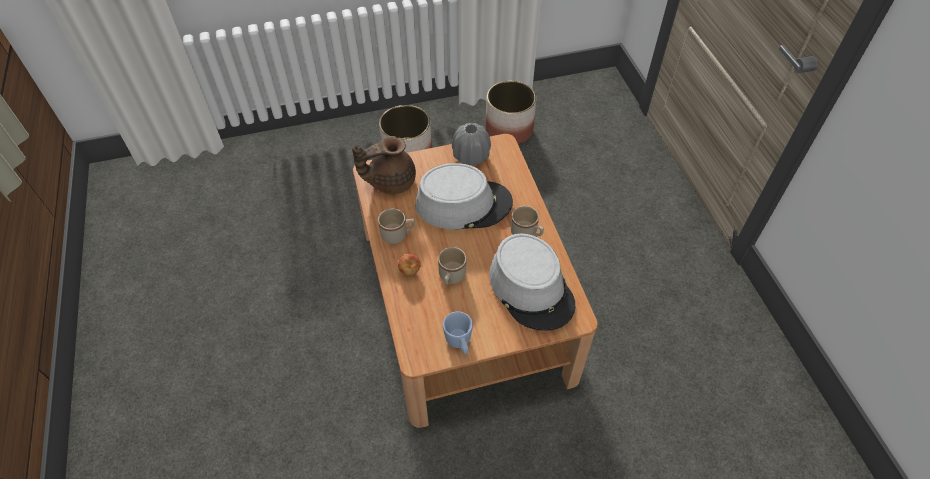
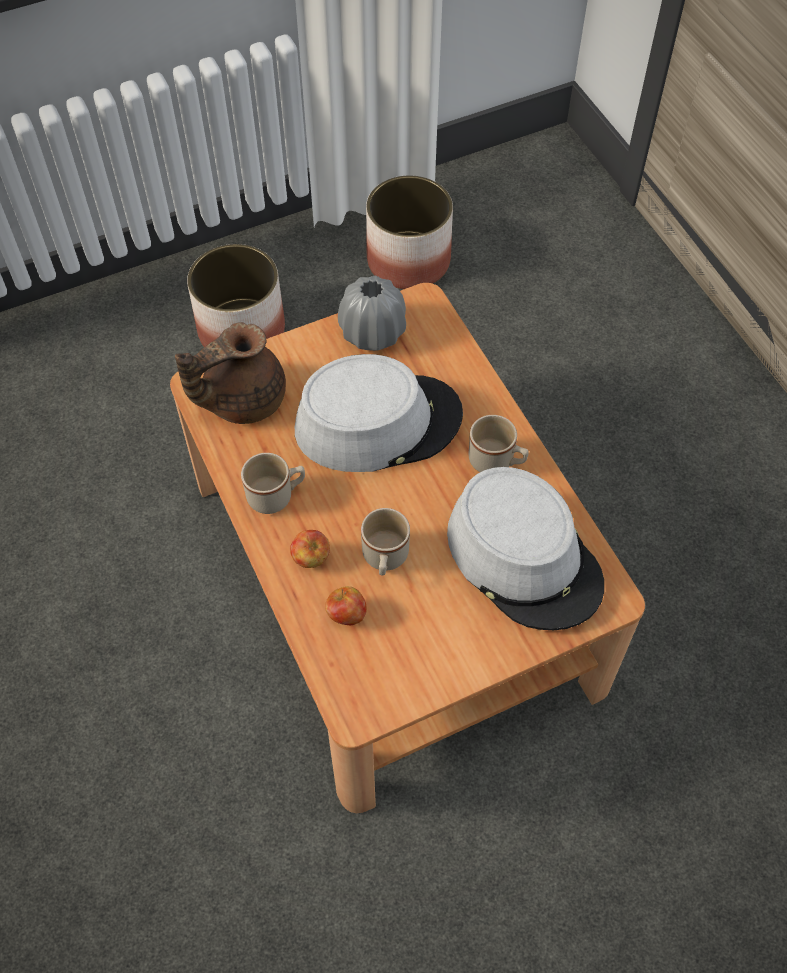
camera: 10 degrees left, 5 degrees up
blue mug [443,311,473,354] -> none
none -> apple [325,586,367,625]

